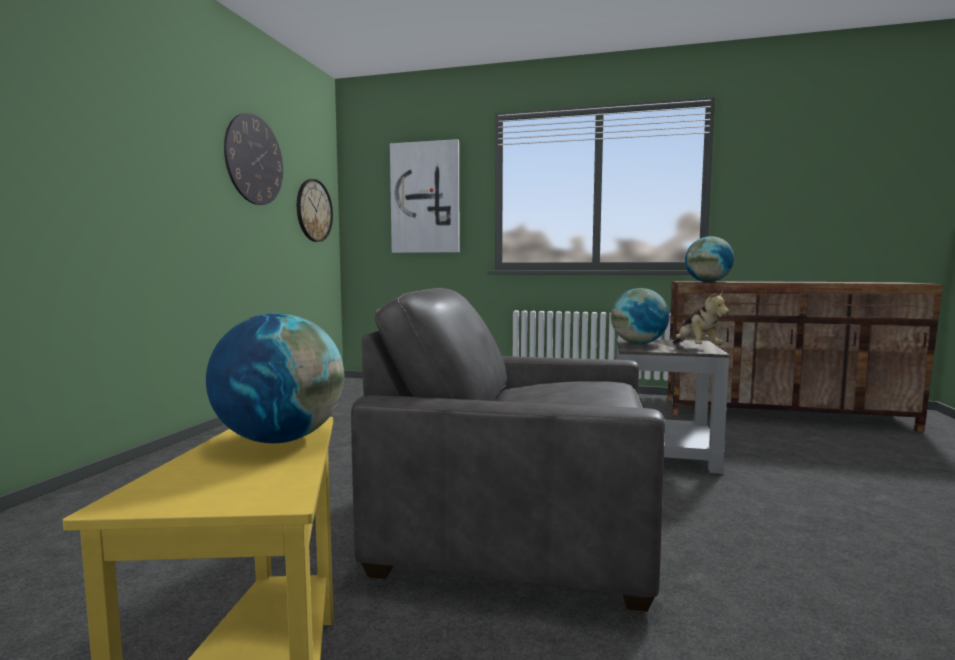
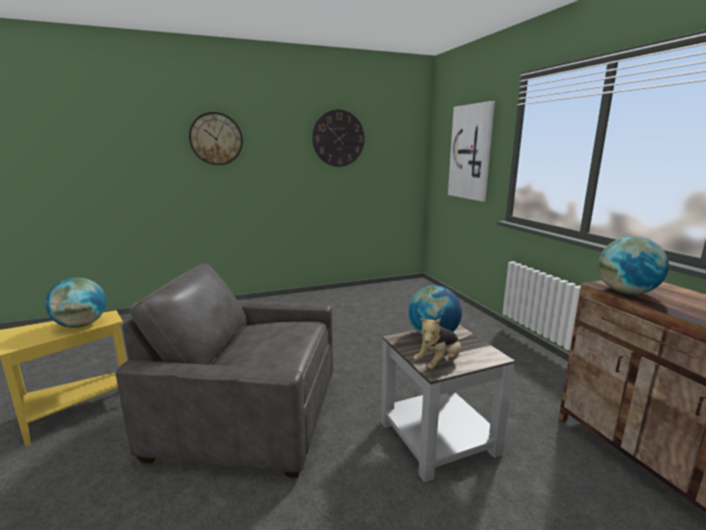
camera: 55 degrees right, 10 degrees up
wall clock [297,179,333,242] -> wall clock moved to [189,112,243,165]
grey armchair [351,288,665,612] -> grey armchair turned 60 degrees counterclockwise [116,263,333,478]

